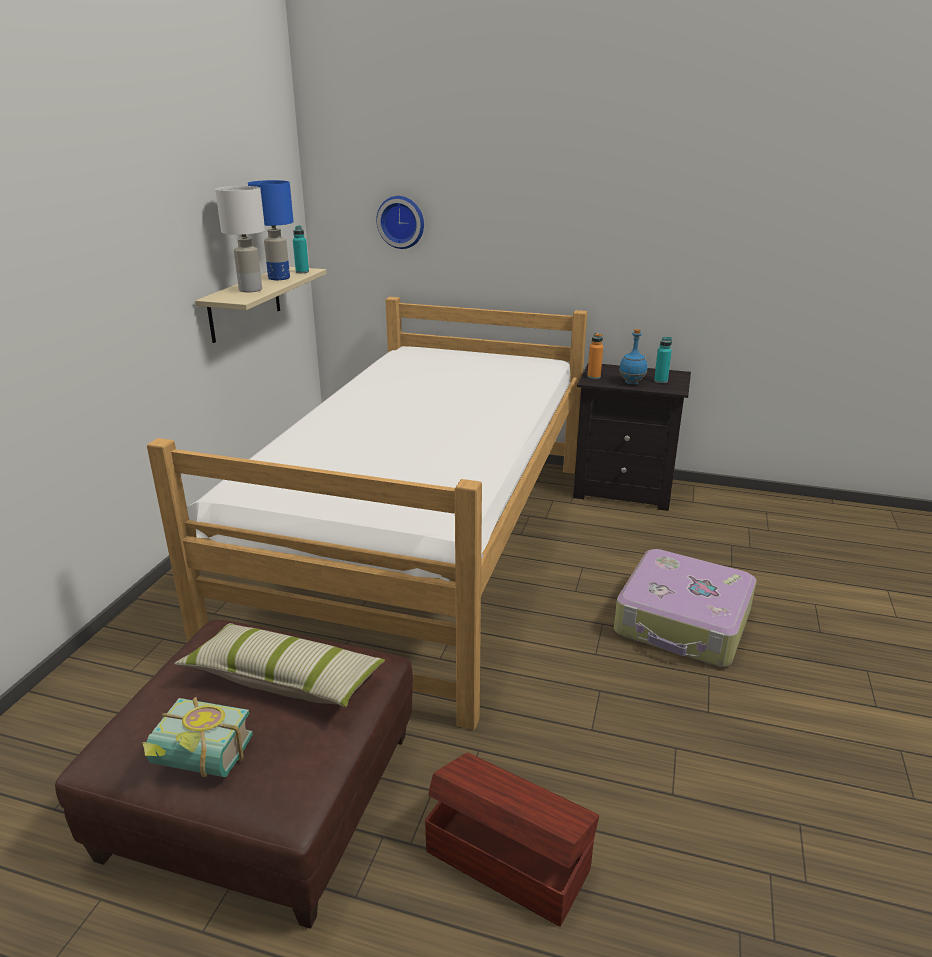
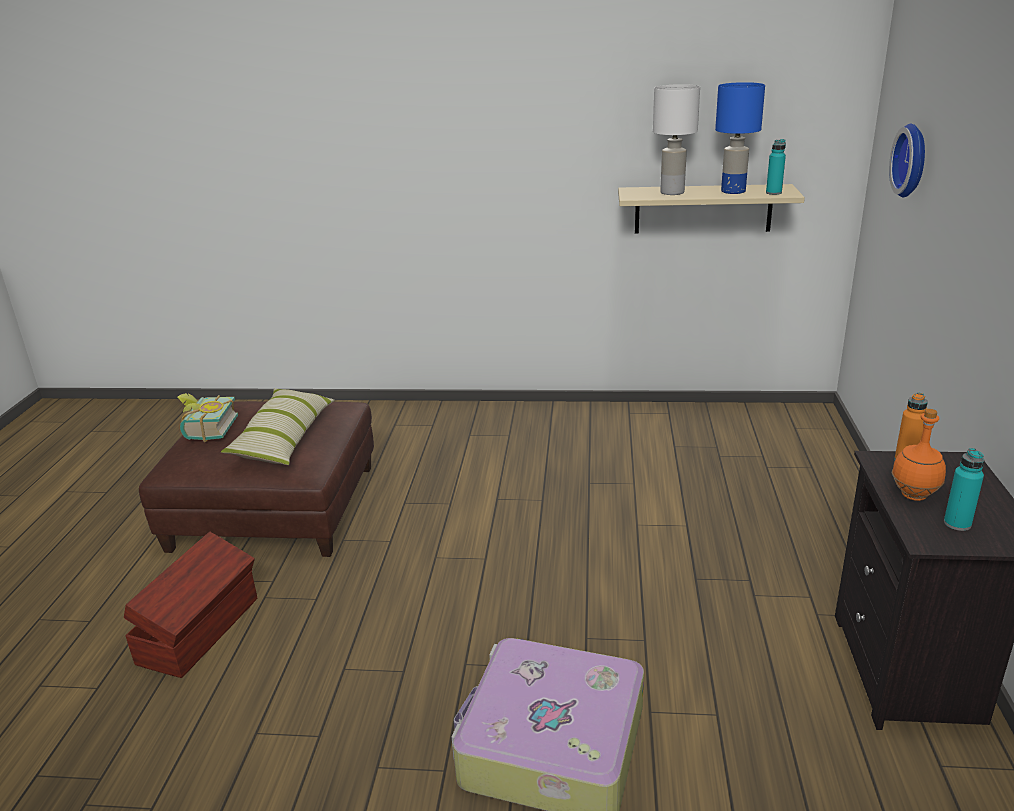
camera: 80 degrees right, 0 degrees up
bed [147,297,587,730] -> none
blue bottle [619,329,647,385] -> orange bottle [892,409,946,501]

